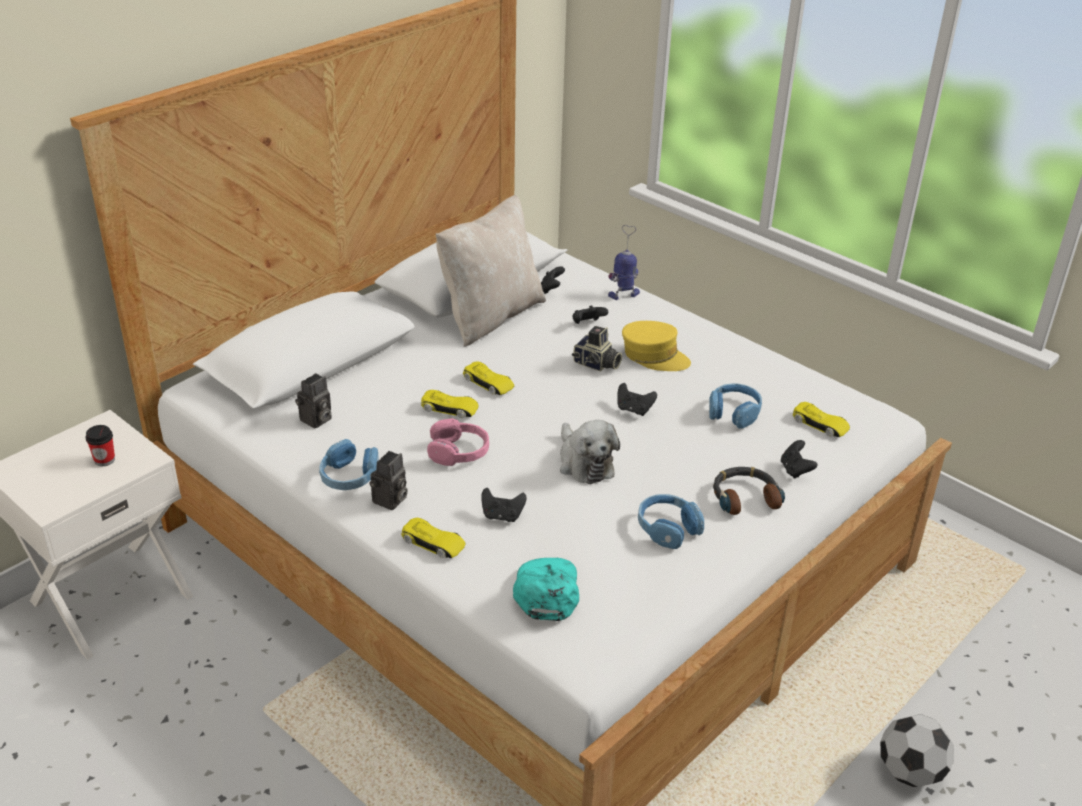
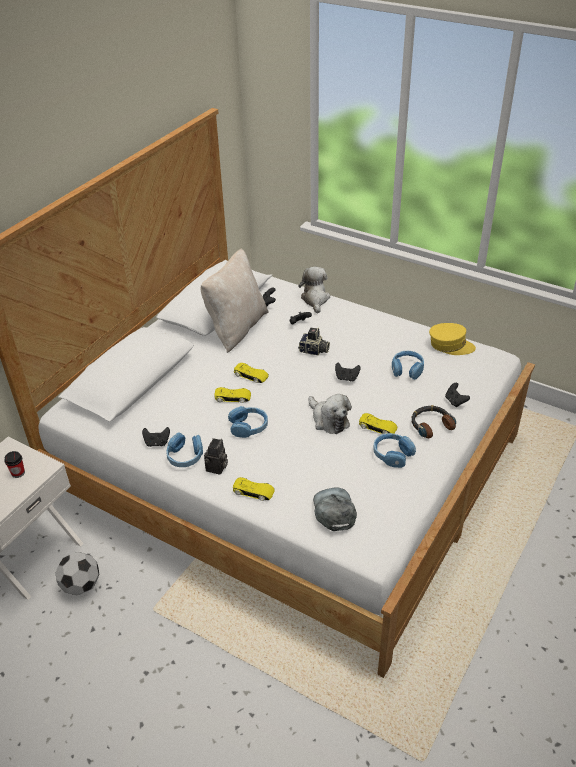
camera: 10 degrees left, 5 degrees up
camera [295,373,332,429] -> none
pink headphones [427,418,489,466] -> blue headphones [228,406,268,438]
black game controller [481,488,527,522] -> black game controller moved to [142,427,170,447]
turquoise cap [513,558,579,621] -> grey cap [313,487,357,531]
toy robot [608,225,640,300] -> plush toy [299,266,330,314]
yellow cap [622,321,691,371] -> yellow cap moved to [429,323,476,355]
yellow toy car [793,402,850,437] -> yellow toy car moved to [359,413,397,434]
football [880,714,954,787] -> football moved to [56,552,99,595]

